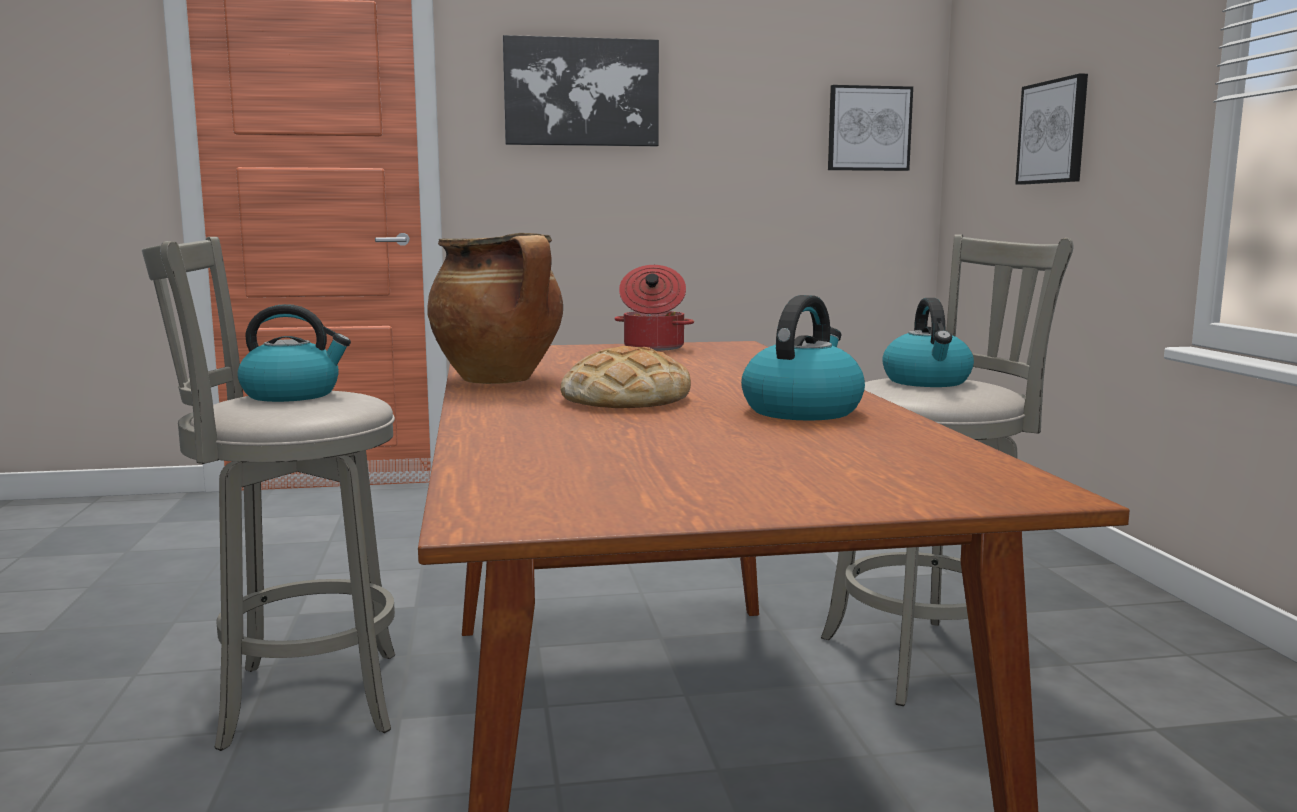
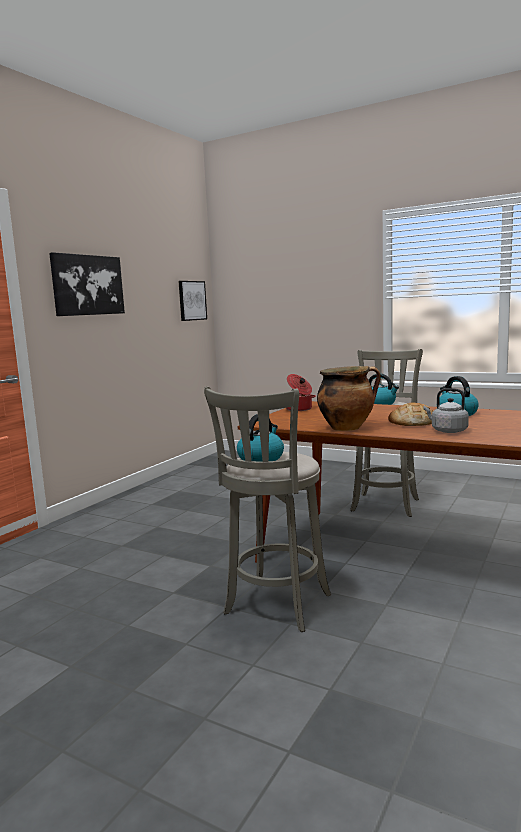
camera: 50 degrees left, 0 degrees up
picture [1015,73,1088,185] -> none
none -> grey kettle [424,388,469,433]

